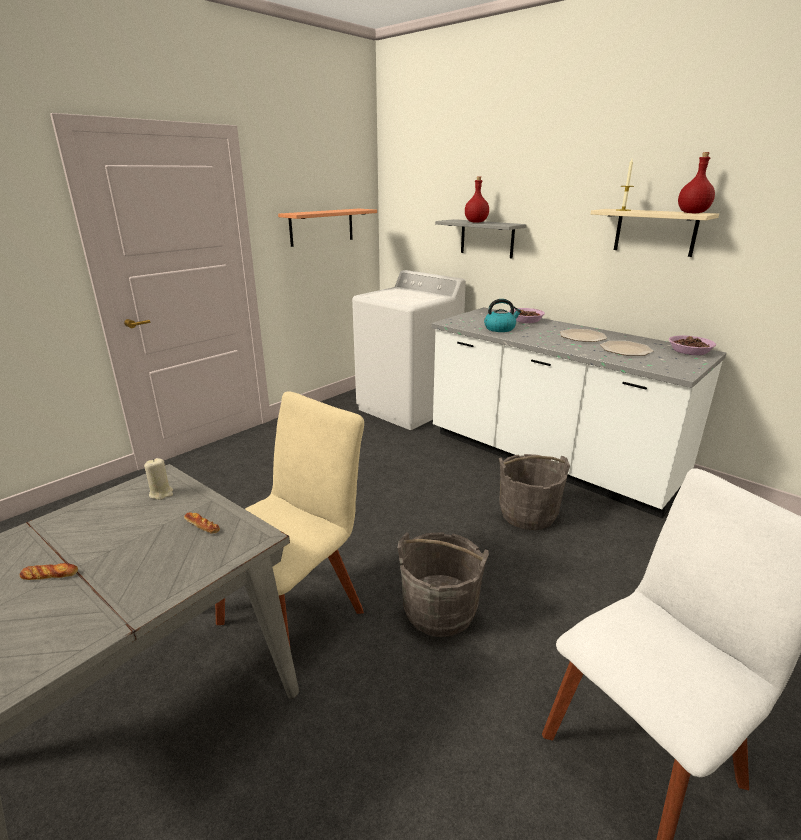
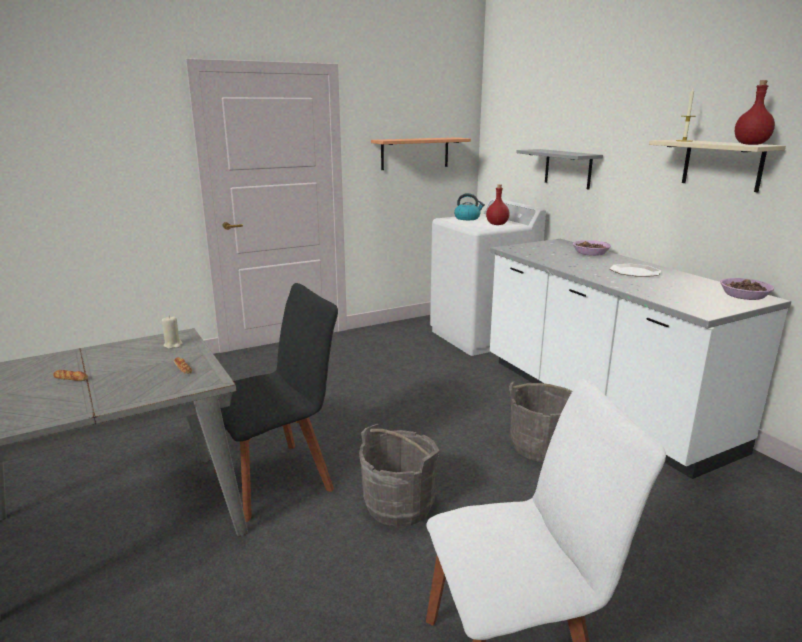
camera: 20 degrees right, 5 degrees down
beige chair [215,391,364,646] -> black chair [214,283,338,522]
red bottle [465,177,489,223] -> red bottle moved to [486,184,510,225]
kettle [484,299,522,332] -> kettle moved to [454,193,485,220]
plate [600,341,653,356] -> none

